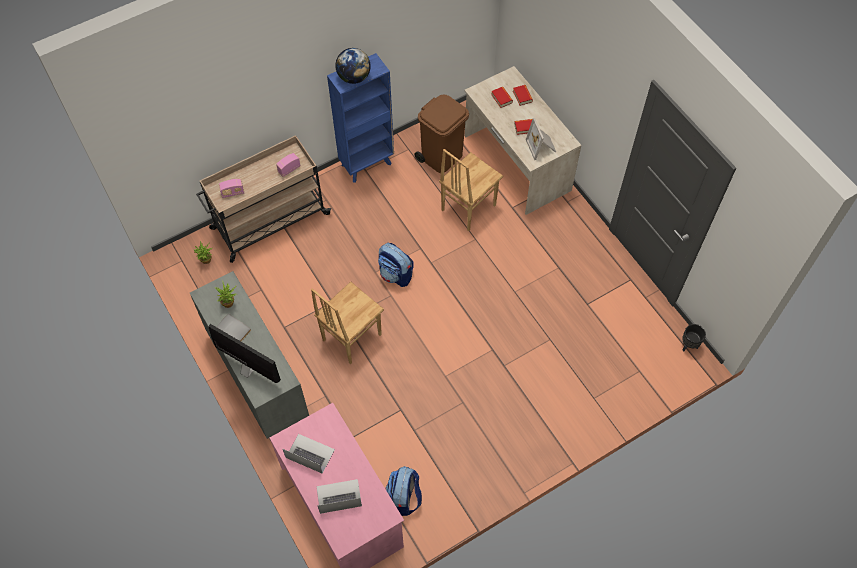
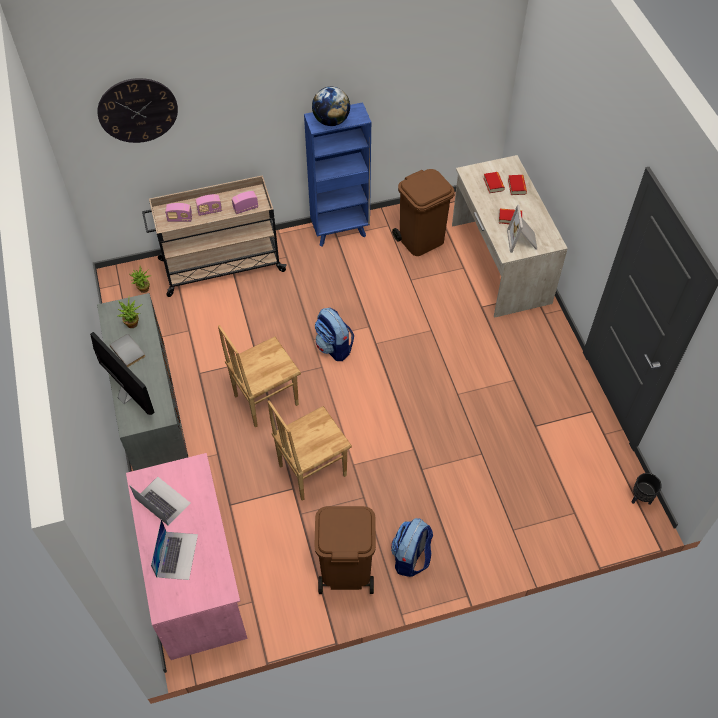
camera: 15 degrees right, 5 degrees down
laptop [317,479,362,514] -> laptop turned 90 degrees clockwise [151,519,198,580]
backpack [385,466,422,516] -> backpack moved to [391,518,433,577]
brown chair [439,149,503,231] -> brown chair moved to [268,400,352,501]
none -> wall clock [97,78,178,143]
none -> radio [195,194,222,216]
none -> brown trash can [314,506,376,594]

